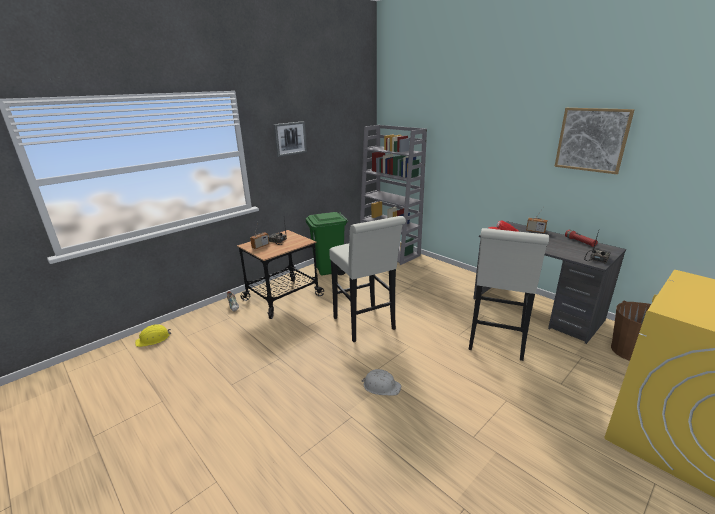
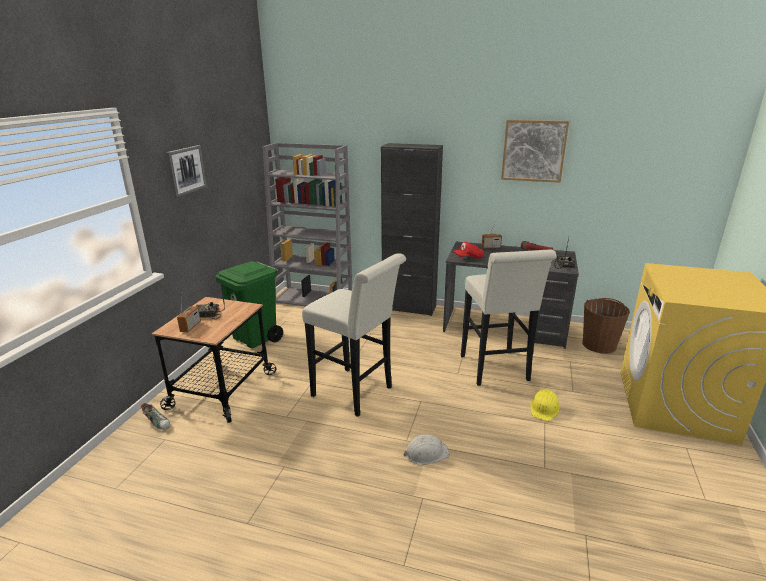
camera: 30 degrees left, 0 degrees up
yellow hard hat [135,324,171,347] -> yellow hard hat moved to [530,389,560,421]
none -> black cabinet [381,143,443,316]

